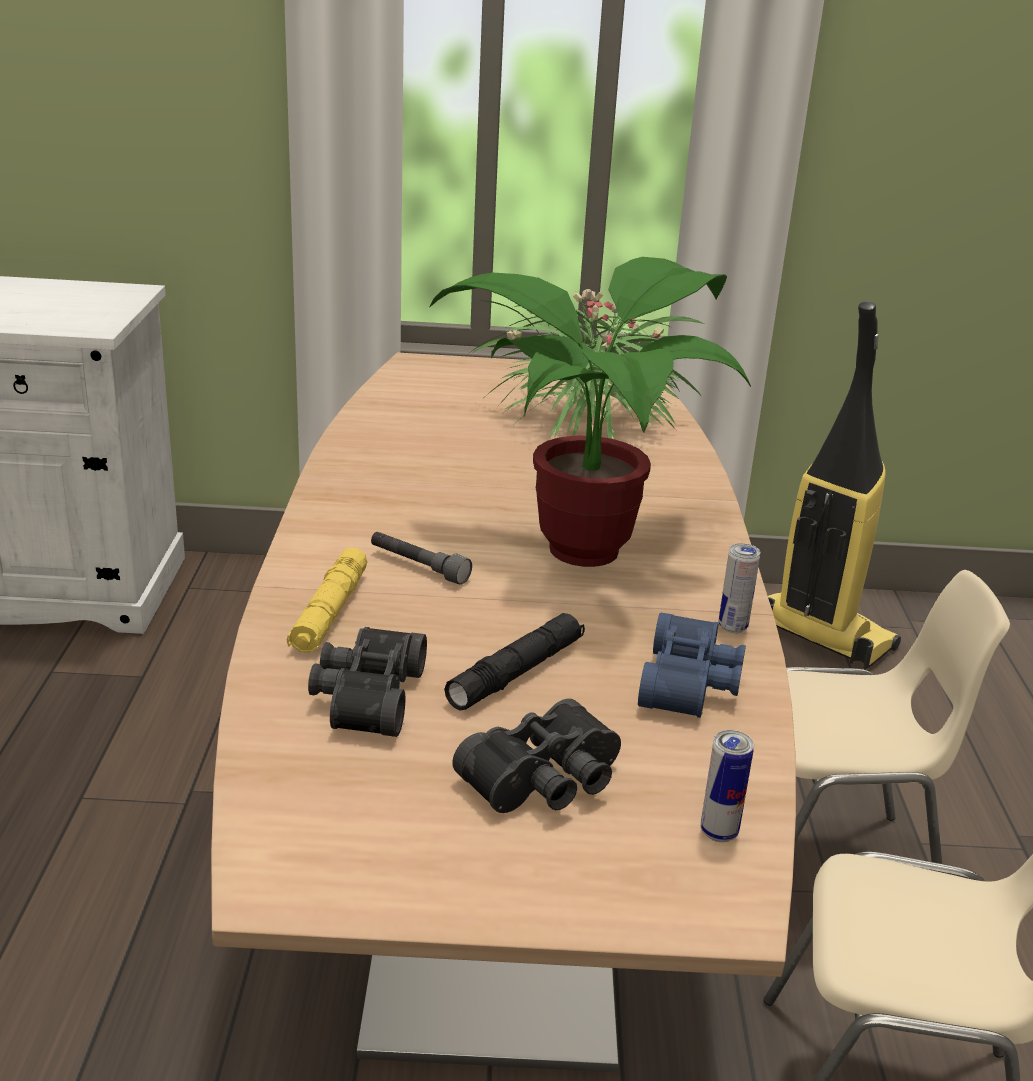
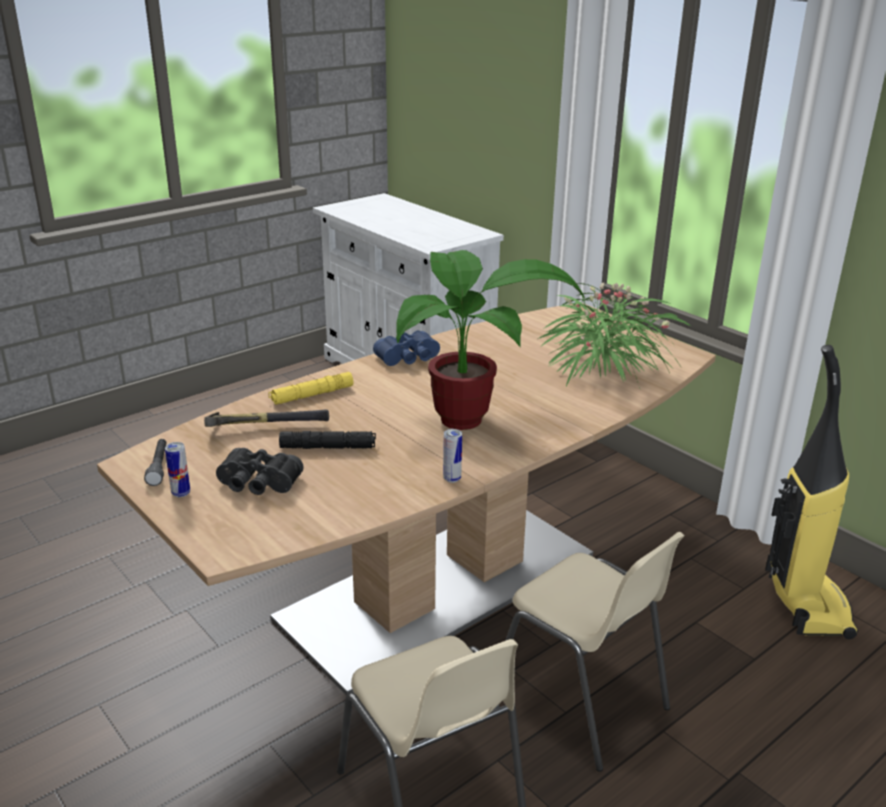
camera: 50 degrees right, 0 degrees up
black binoculars [308,627,427,737] -> hammer [204,410,329,427]
grey flashlight [371,532,472,585] -> grey flashlight moved to [144,439,167,486]
blue binoculars [638,612,746,718] -> blue binoculars moved to [373,331,440,366]
can [701,730,754,842] -> can moved to [165,442,190,497]

